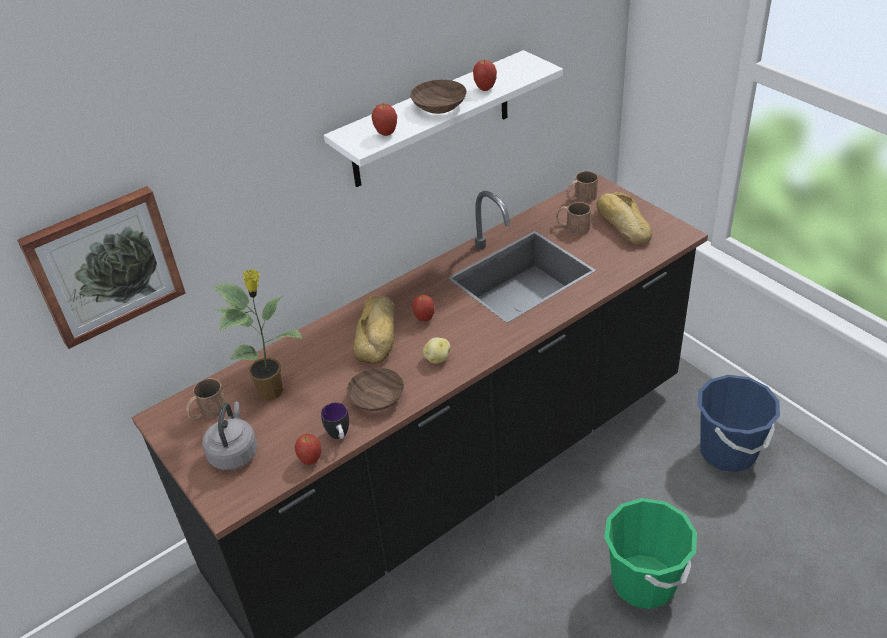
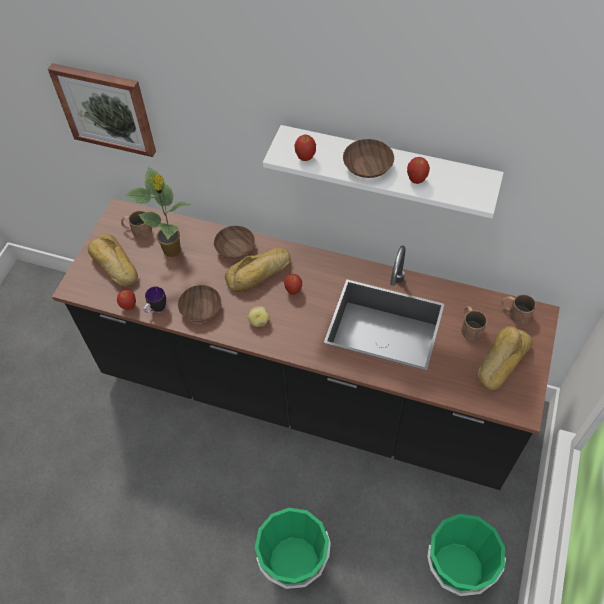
camera: 55 degrees right, 15 degrees up
grey kettle [202,402,257,470] -> bread [88,234,138,287]
blue bucket [697,375,780,472] -> green bucket [427,514,506,596]
none -> brown bowl [214,226,255,259]

